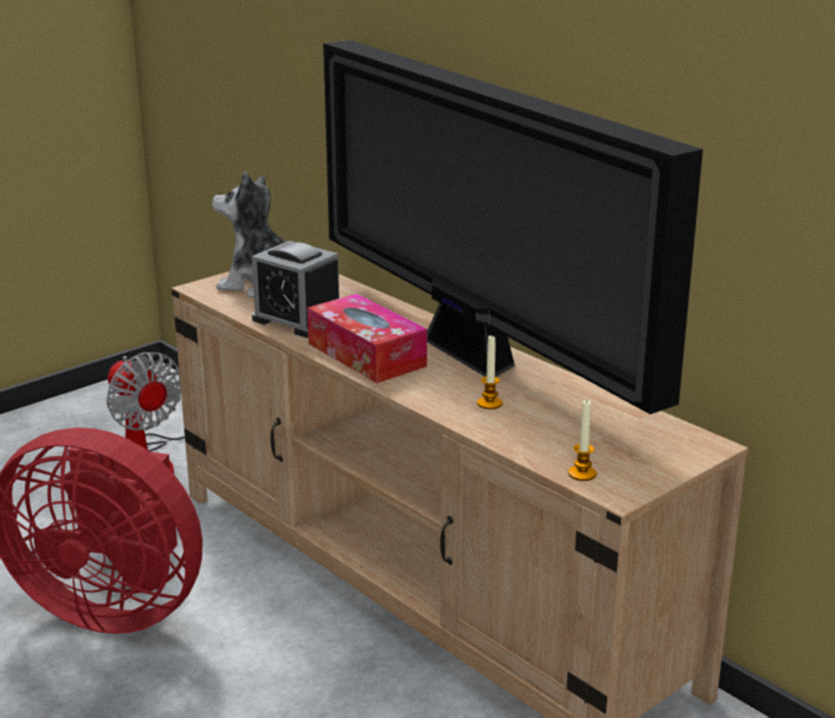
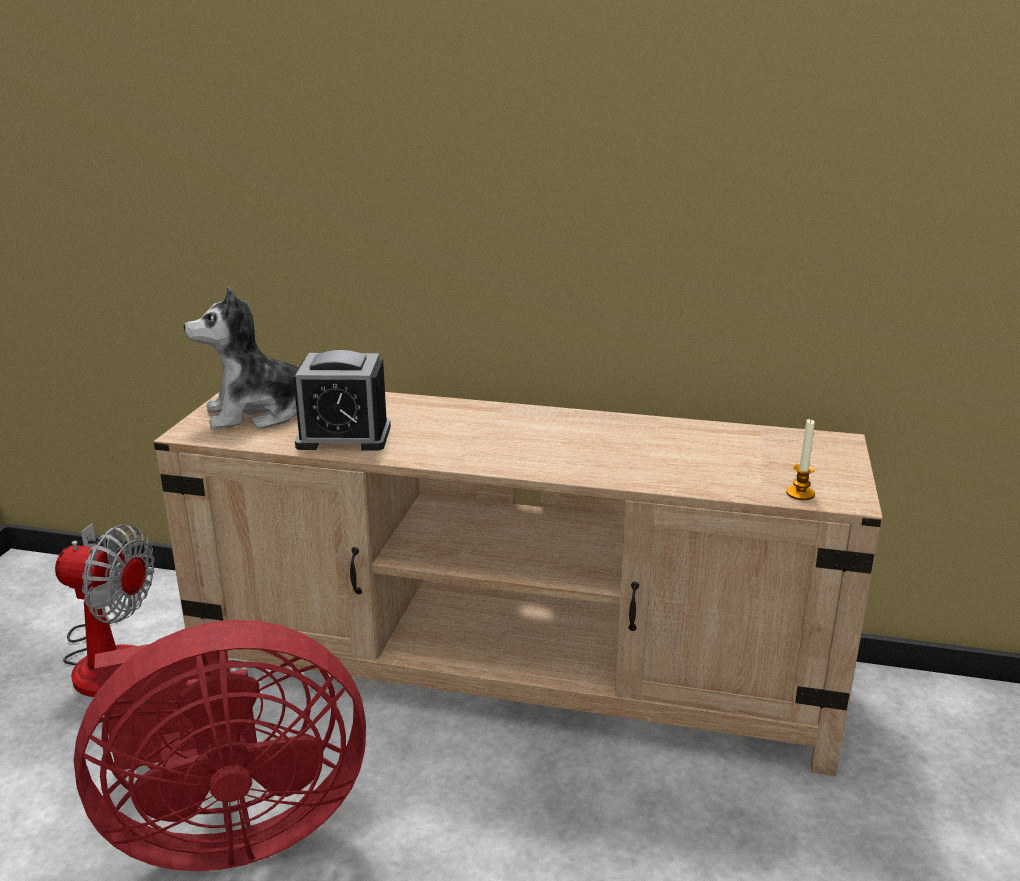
camera: 35 degrees left, 0 degrees up
tissue box [307,294,427,383] -> none
television [323,40,703,414] -> none
candle [477,336,503,409] -> none

